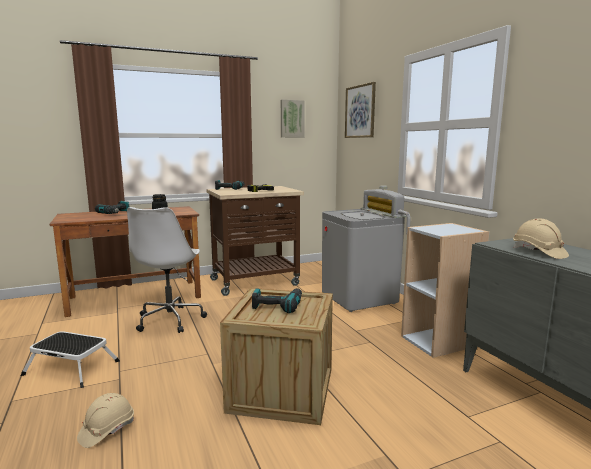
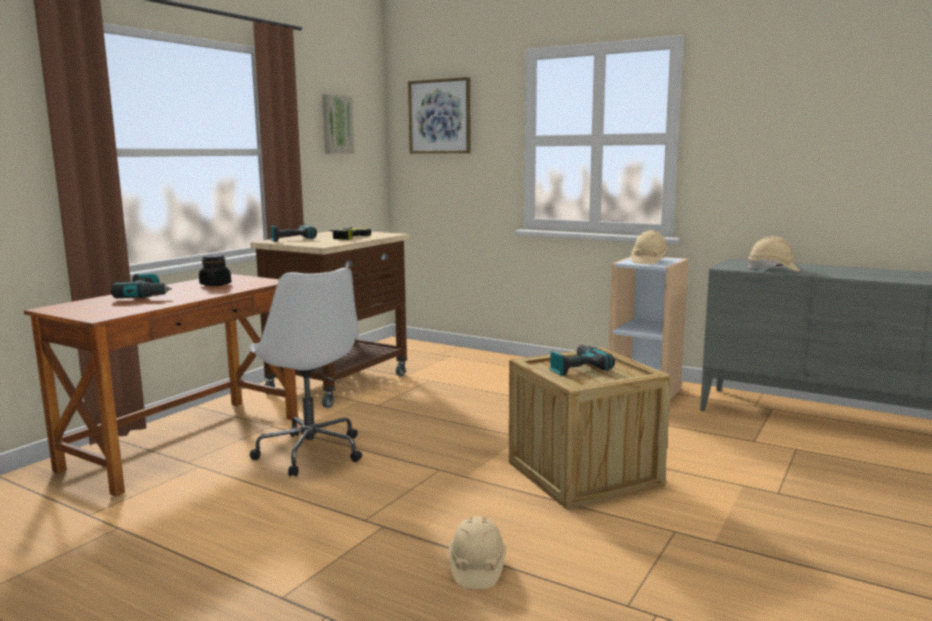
camera: 35 degrees left, 0 degrees up
black step ladder [21,331,120,388] -> none
grey washing machine [322,185,411,312] -> none
none -> beige hard hat [631,231,669,264]

